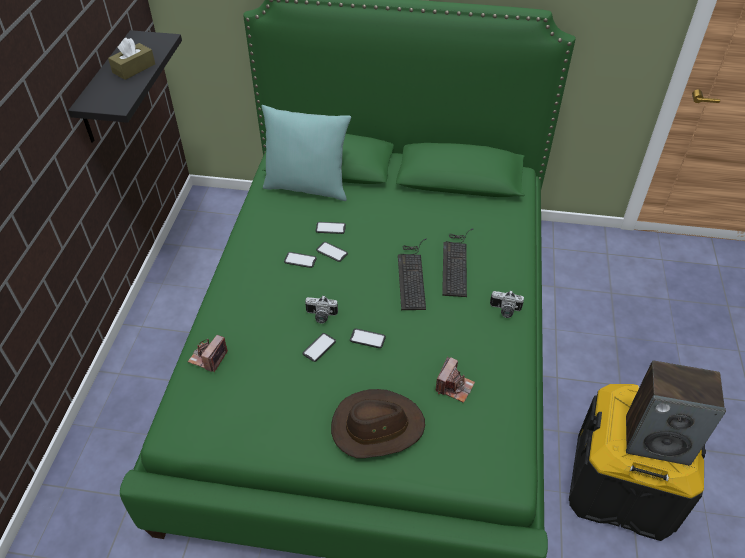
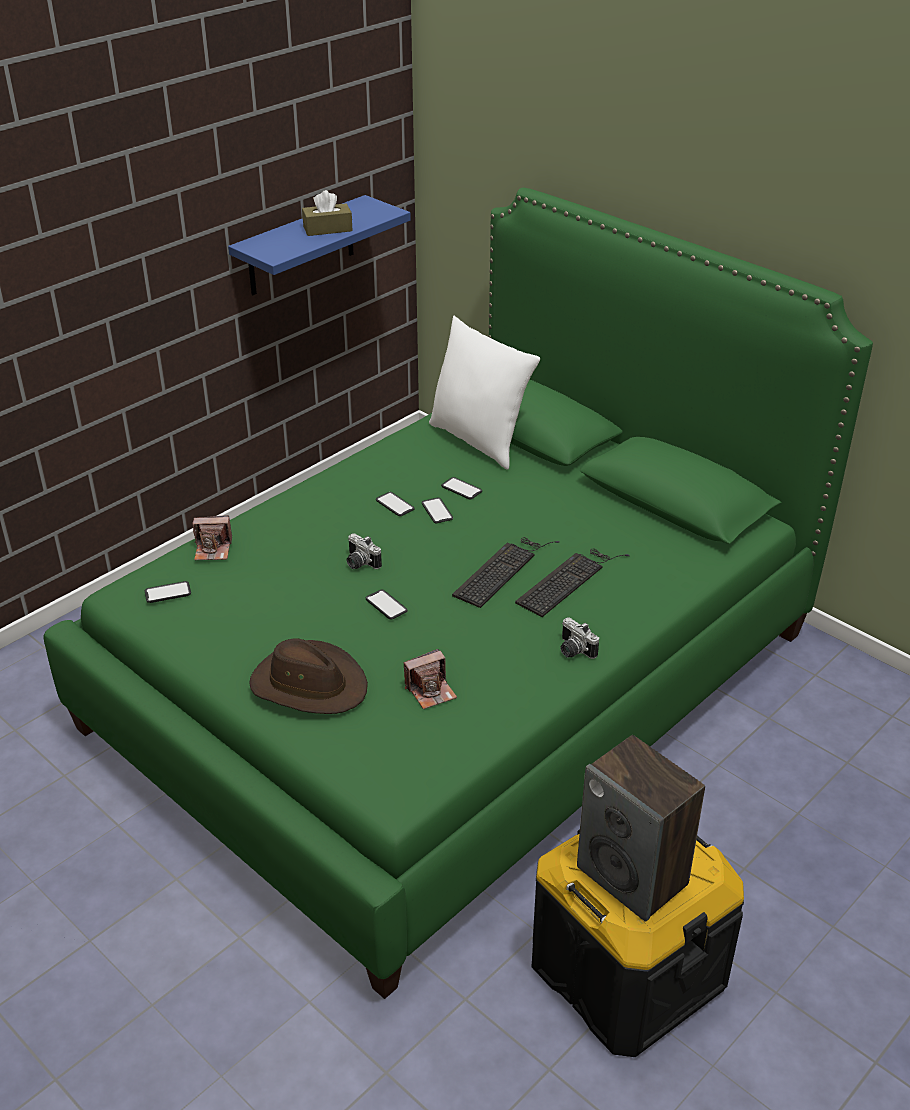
camera: 35 degrees right, 10 degrees down
black shelf [68,30,182,143] -> blue shelf [228,195,411,295]
camera [188,335,228,372] -> camera turned 150 degrees counterclockwise [192,515,232,560]
turquoise pillow [262,105,351,201] -> white pillow [429,316,540,470]
phone [303,333,336,362] -> phone moved to [145,581,191,603]

